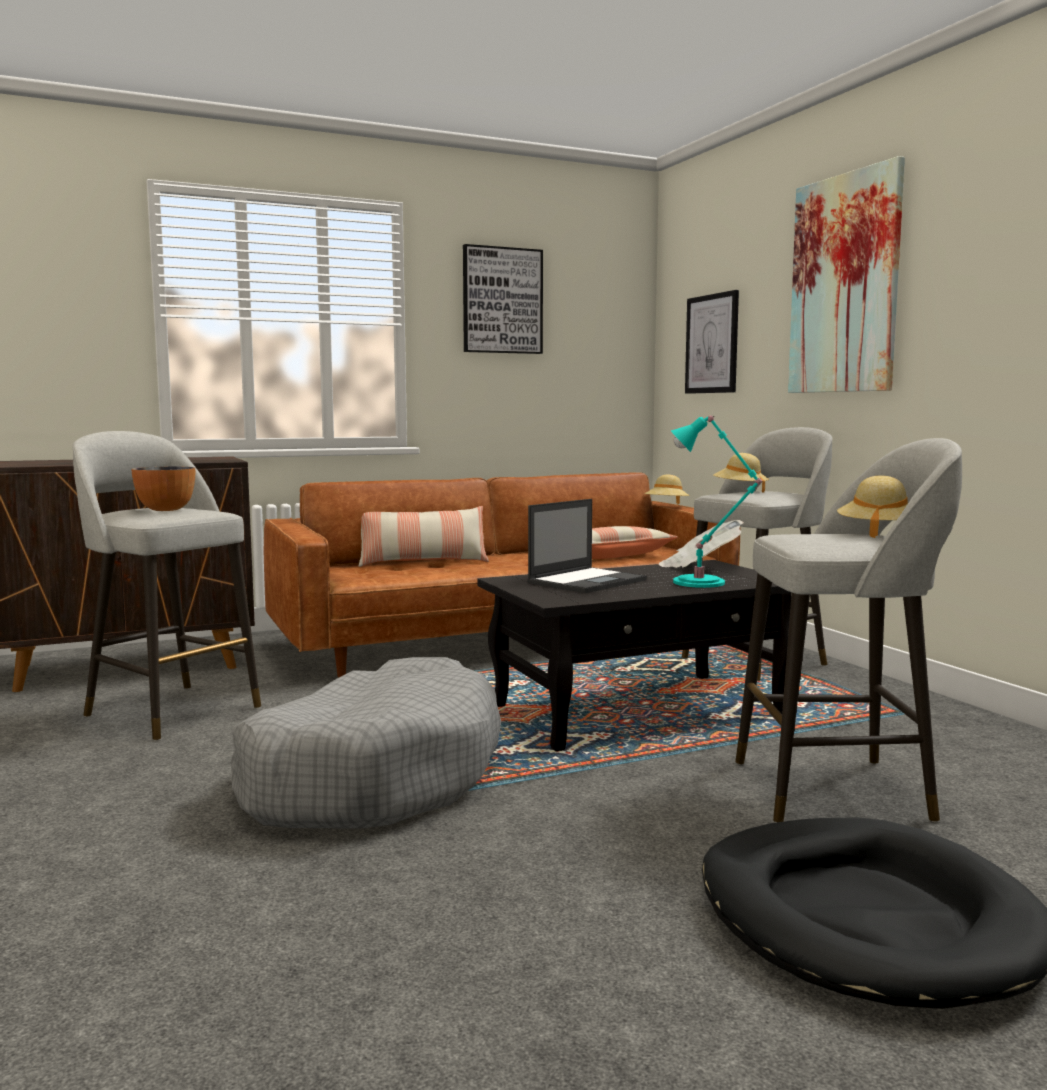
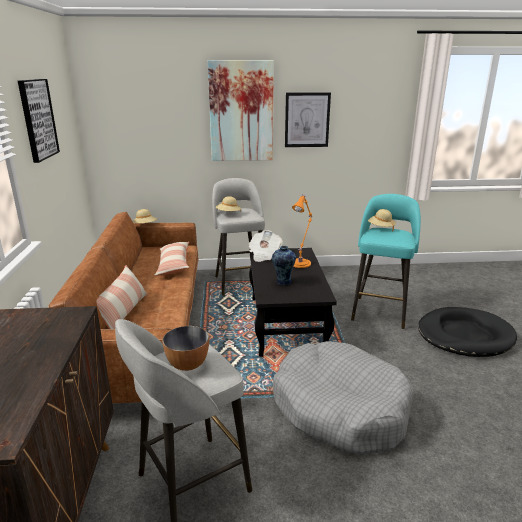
camera: 70 degrees left, 15 degrees up
laptop [527,499,647,593] -> vase [272,246,296,285]
turquoise table lamp [671,415,762,588] -> orange table lamp [292,195,312,268]
picture [685,290,739,394] -> picture moved to [285,92,331,147]
grey stool [735,438,962,823] -> turquoise stool [351,194,421,329]

